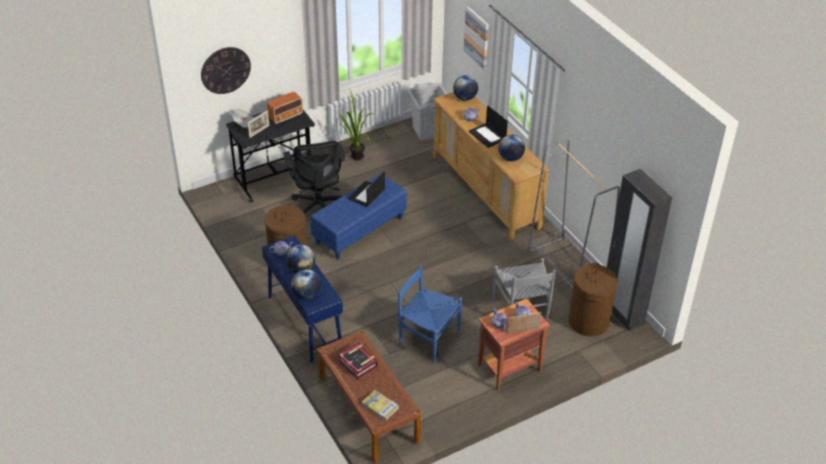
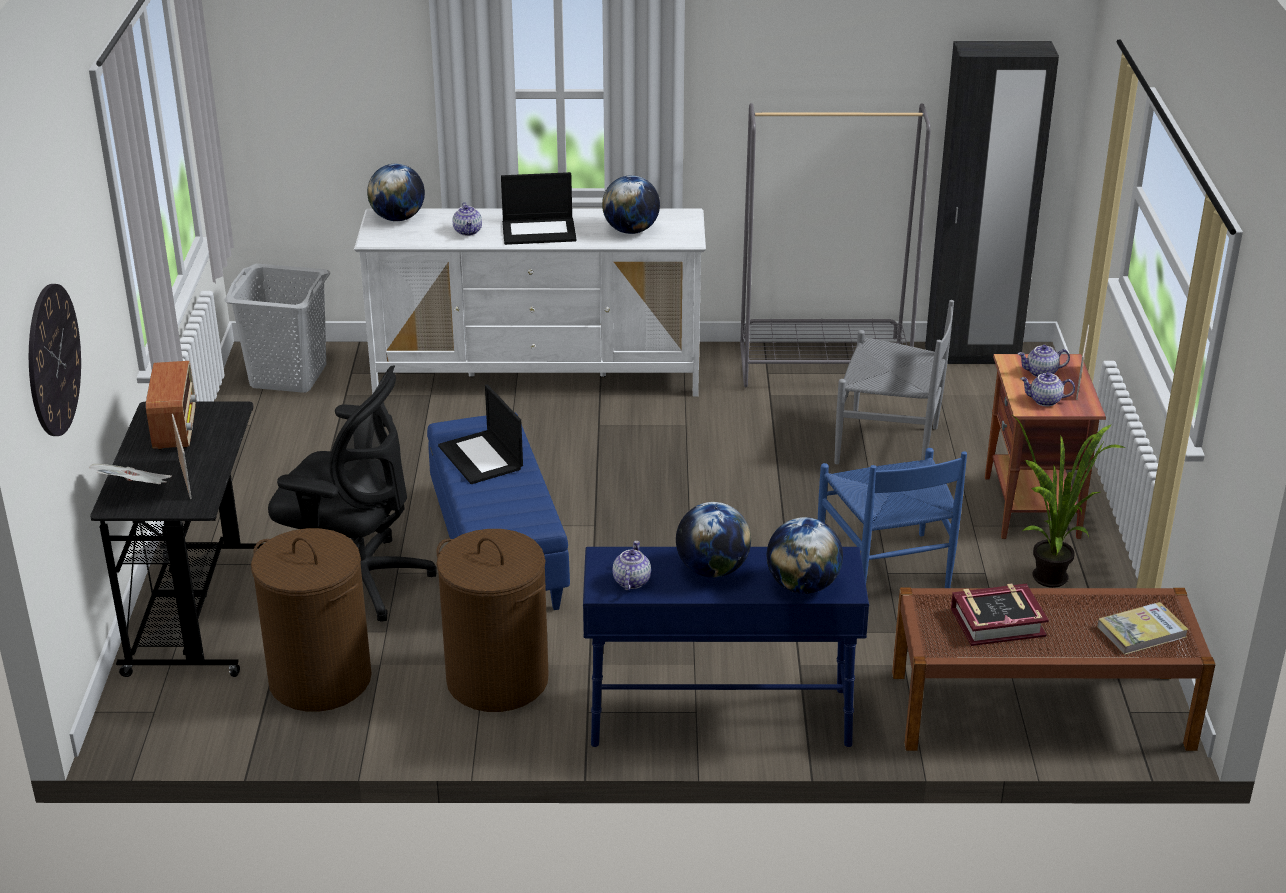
camera: 60 degrees left, 10 degrees down
potted plant [337,90,373,160] -> potted plant moved to [1013,416,1126,588]
blue chair [398,266,462,363] -> blue chair turned 75 degrees counterclockwise [818,448,967,588]
brown dresser [433,92,550,241] -> white dresser [354,208,706,396]
picture [464,6,489,69] -> none
brown laundry basket [568,263,618,336] -> brown laundry basket moved to [251,528,372,712]

